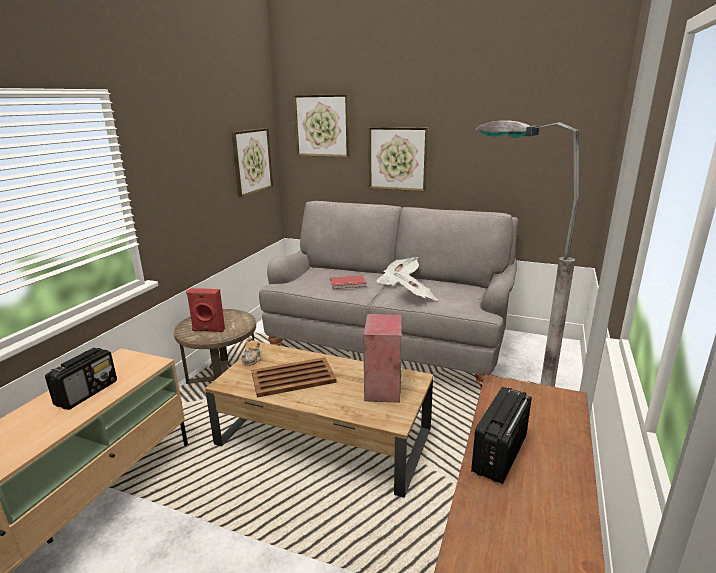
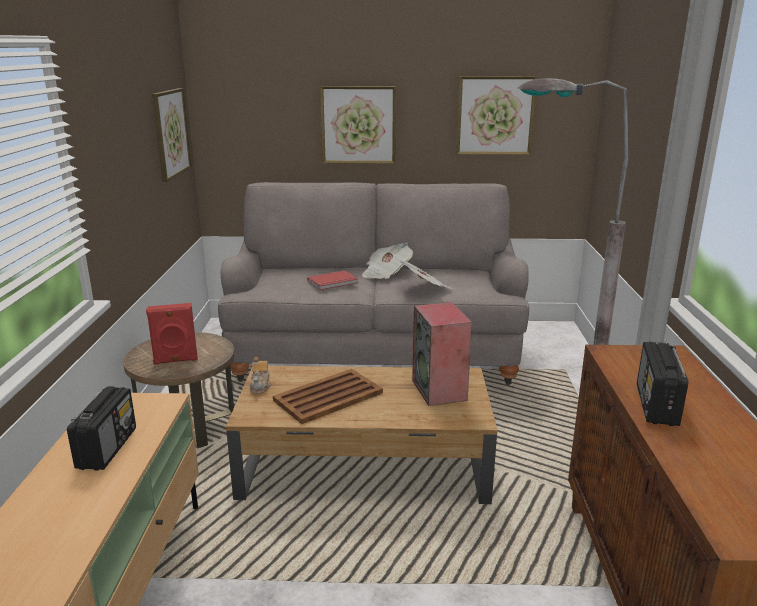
camera: 20 degrees left, 0 degrees up
picture [293,94,350,157] -> picture moved to [456,76,537,155]

